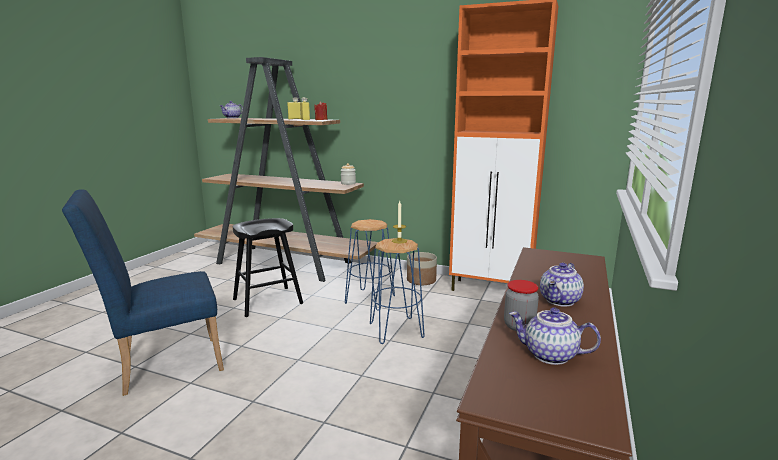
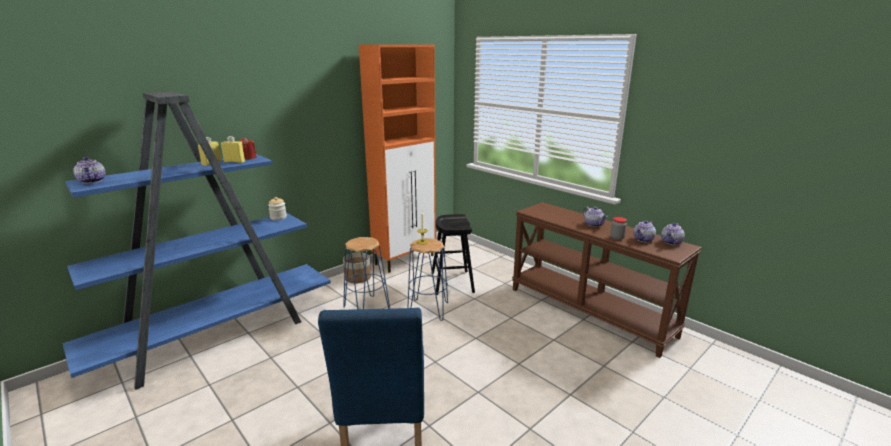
camera: 65 degrees left, 5 degrees up
brown bookcase [194,57,378,282] -> blue bookcase [63,91,331,390]
black stool [233,218,303,317] -> black stool moved to [431,214,475,295]
none -> teapot [661,223,685,245]

